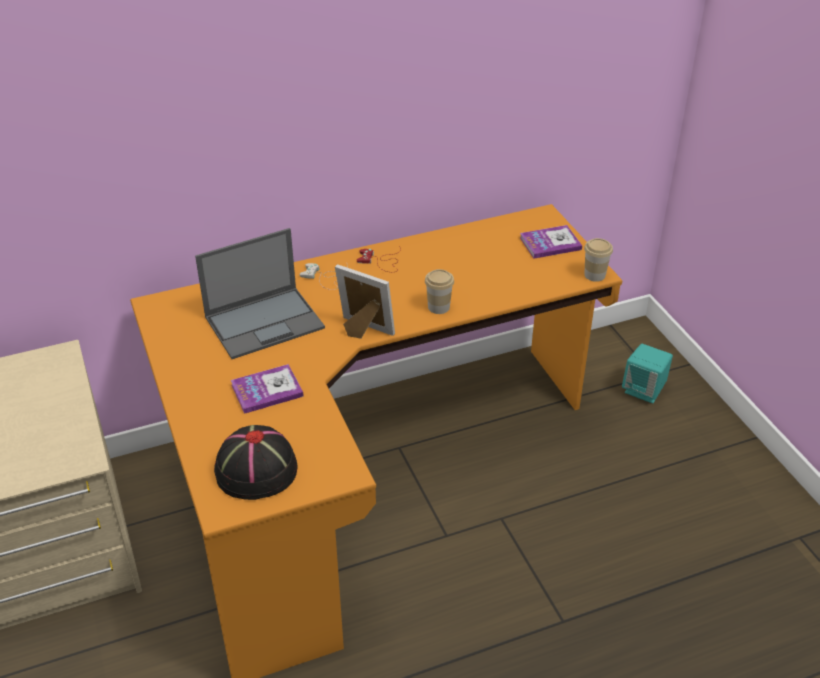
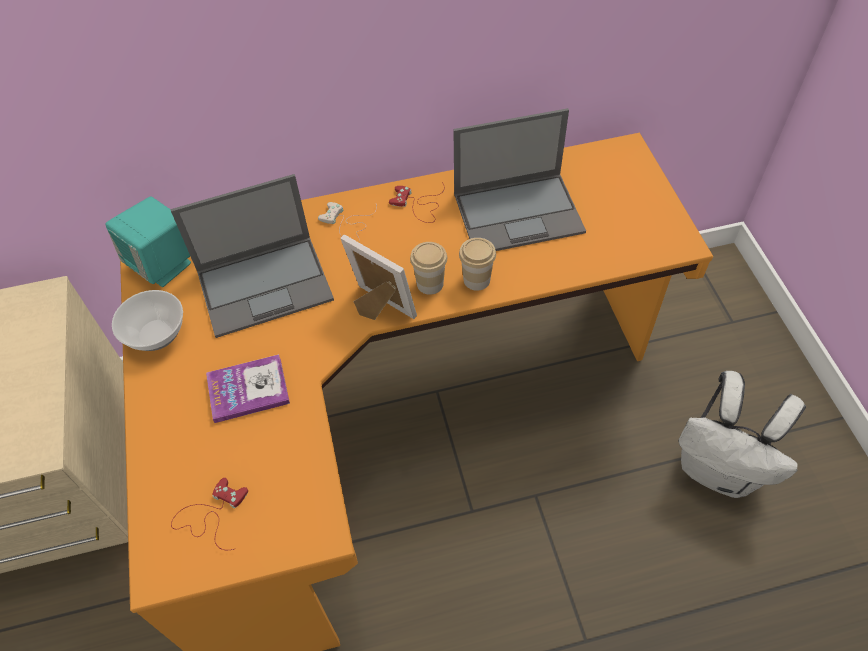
camera: 10 degrees right, 15 degrees up
black hat [214,425,298,500] -> red game controller [171,478,248,550]
book [520,225,582,259] -> none
cup [584,238,613,282] -> cup moved to [410,242,447,295]
turquoise speaker [622,344,673,403] -> turquoise speaker moved to [105,197,191,287]
none -> bowl [112,290,183,351]
none -> laptop [453,108,586,251]
none -> white backpack [678,371,806,498]

